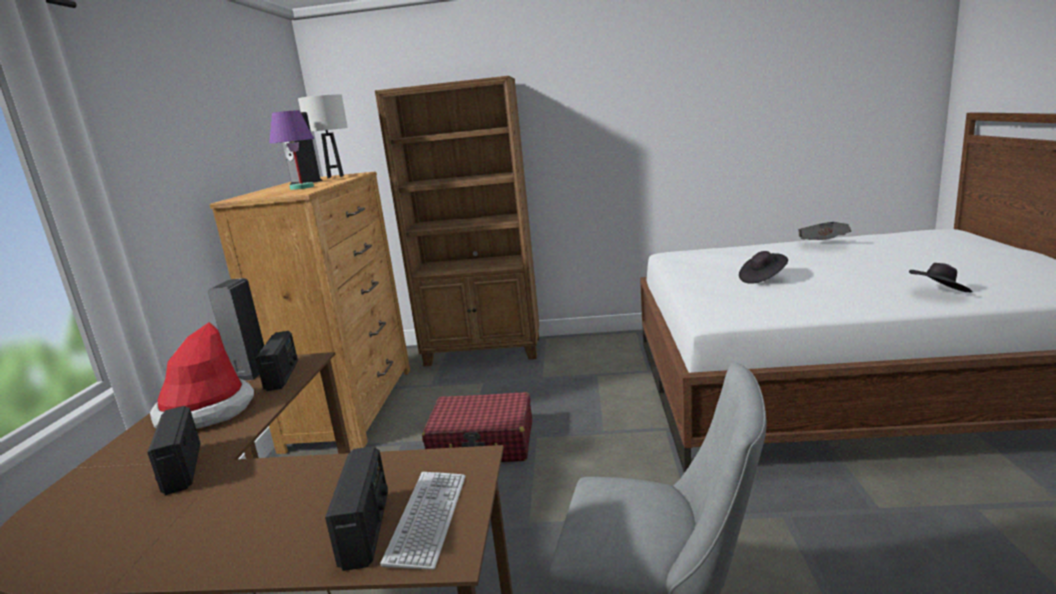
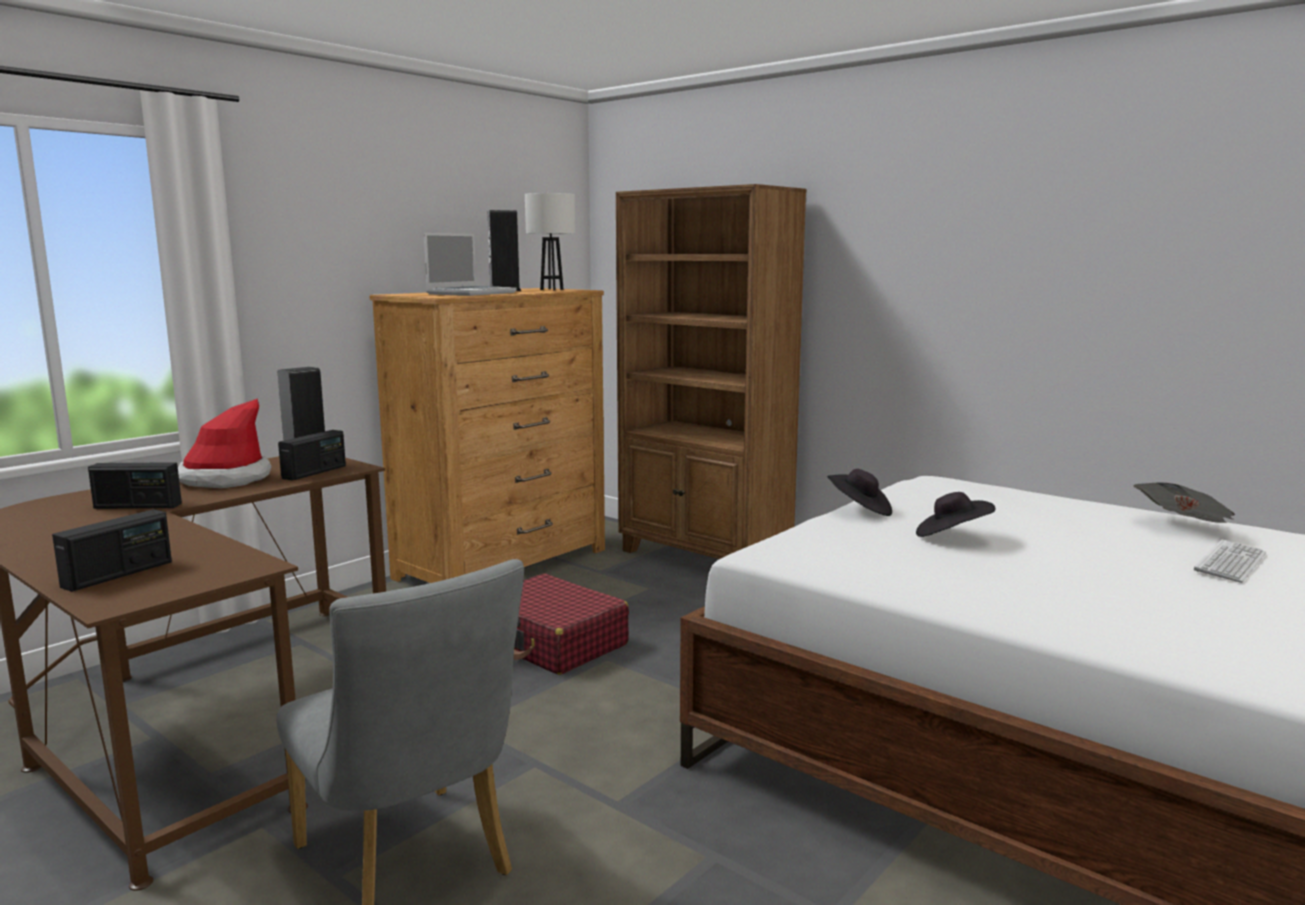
camera: 35 degrees right, 5 degrees down
radio [147,406,201,495] -> radio turned 105 degrees counterclockwise [88,462,182,509]
purple table lamp [269,110,314,190] -> laptop [424,233,517,296]
keyboard [381,472,466,570] -> keyboard moved to [1194,539,1266,583]
black hat [909,263,972,292] -> black hat moved to [828,469,892,516]

